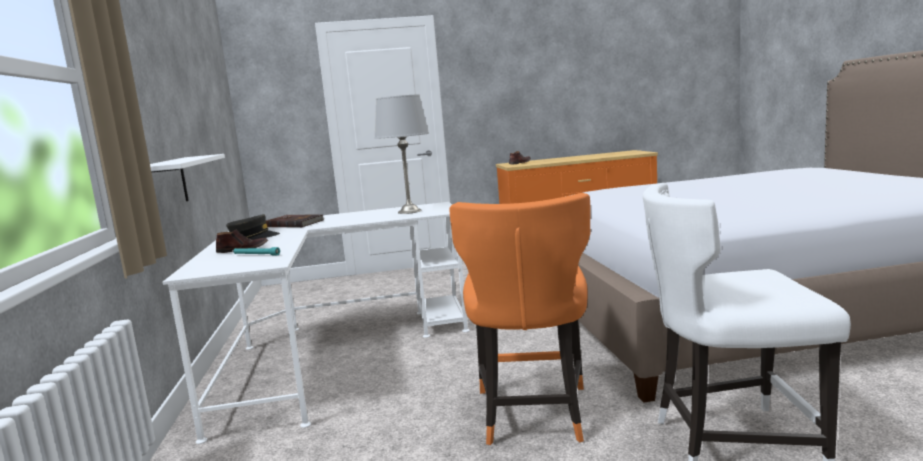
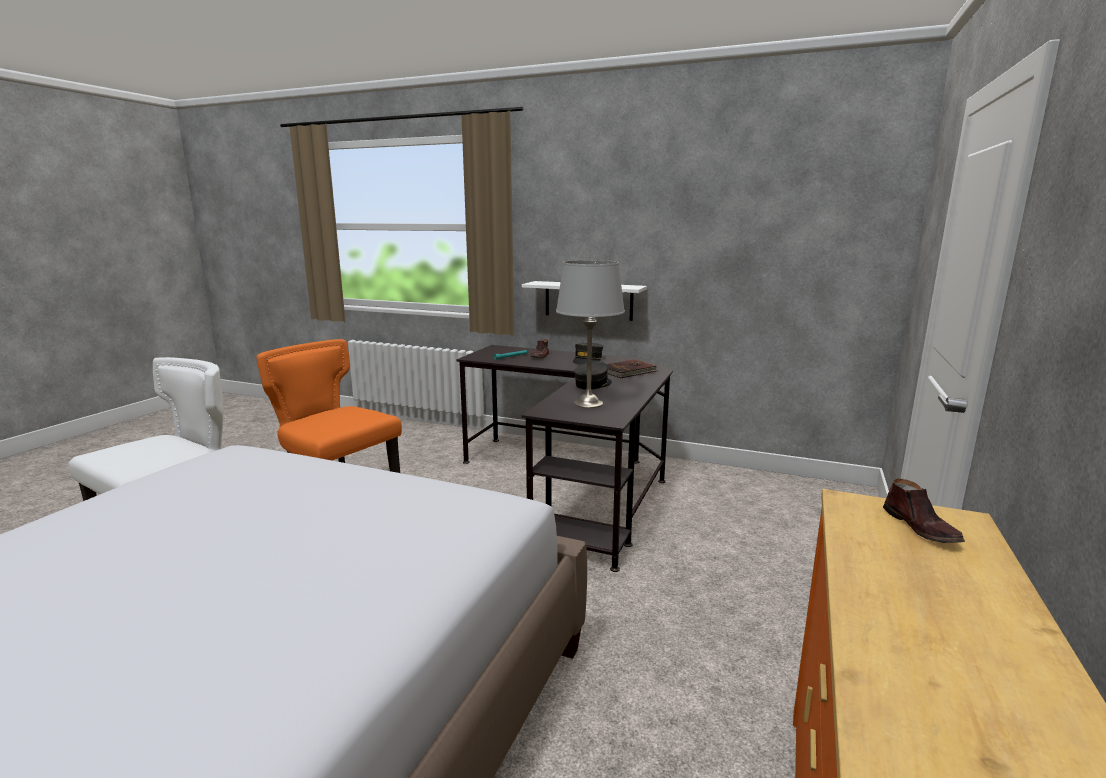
camera: 120 degrees right, 5 degrees up
white desk [163,202,470,444] -> black desk [456,345,673,572]
none -> grey cap [574,361,612,390]

